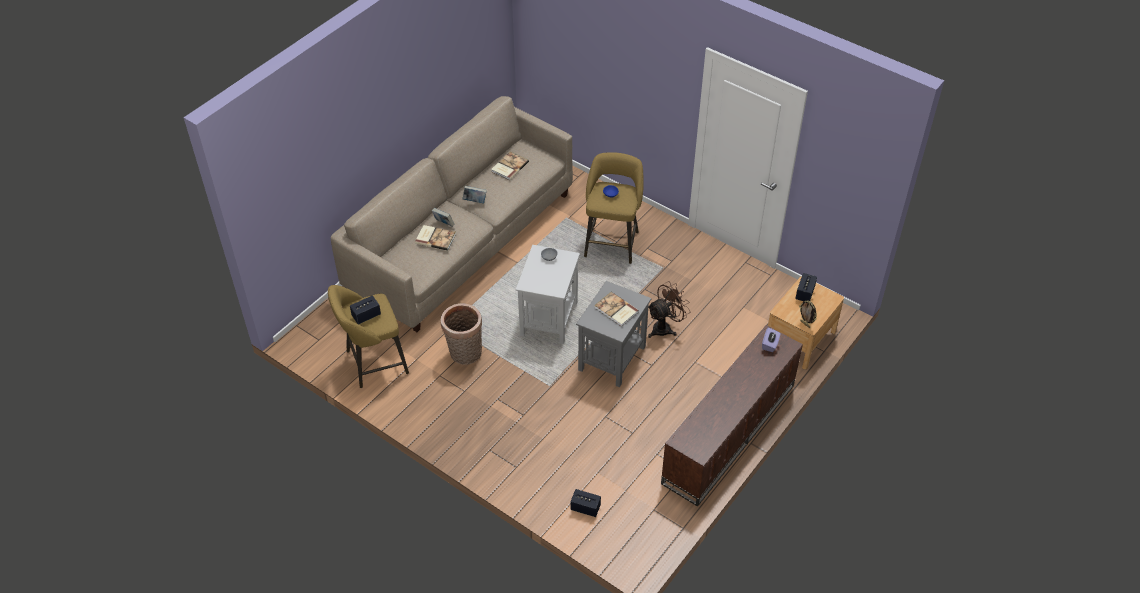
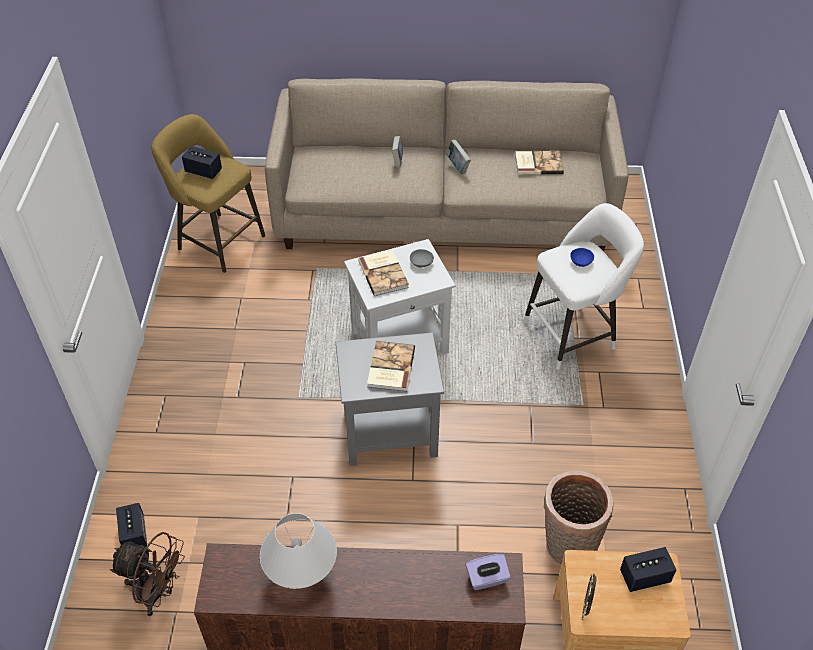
camera: 55 degrees right, 0 degrees up
book [415,225,456,251] -> book moved to [358,250,409,296]
basket [441,303,482,365] -> basket moved to [543,470,614,565]
yellow stool [584,152,643,264] -> white stool [523,203,644,370]
brown fan [648,281,691,338] -> brown fan moved to [110,532,185,616]
none -> white table lamp [260,513,337,589]

